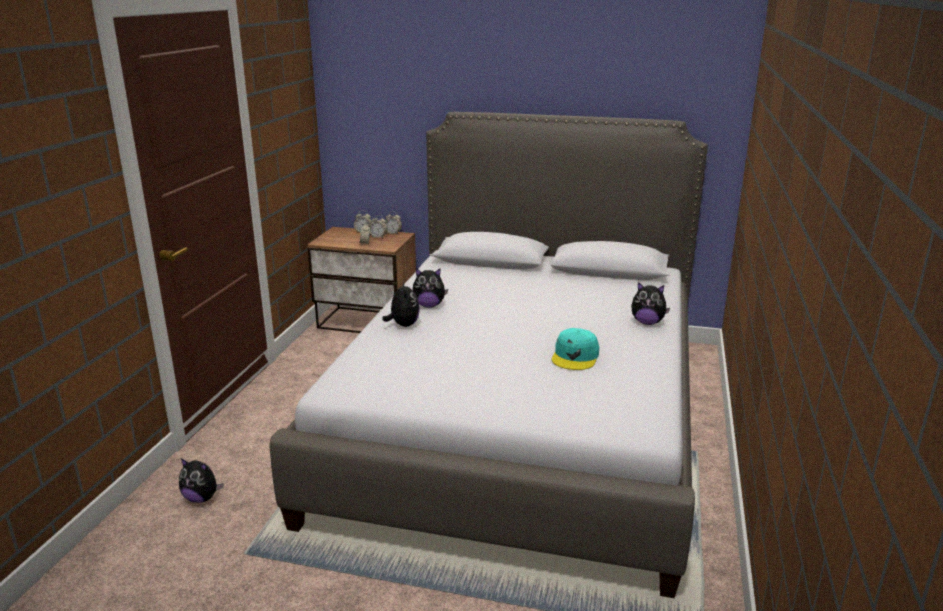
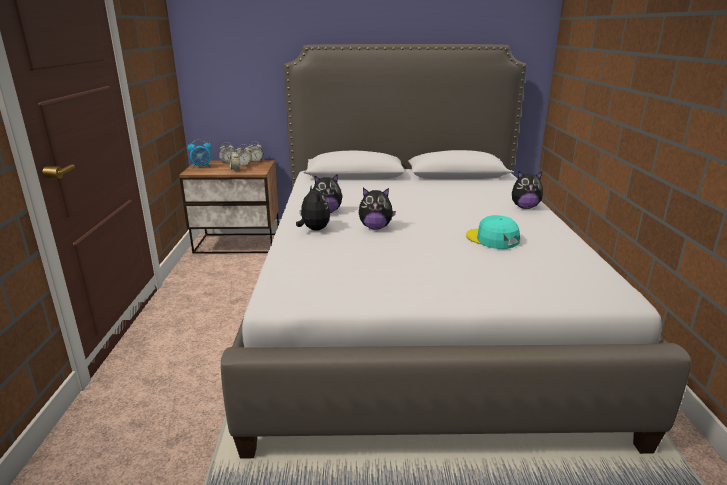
camera: 15 degrees left, 0 degrees up
plush toy [179,458,224,503] -> plush toy moved to [359,188,395,230]
turquoise cap [552,328,599,370] -> turquoise cap turned 135 degrees clockwise [466,215,520,249]
none -> alarm clock [187,139,212,169]

